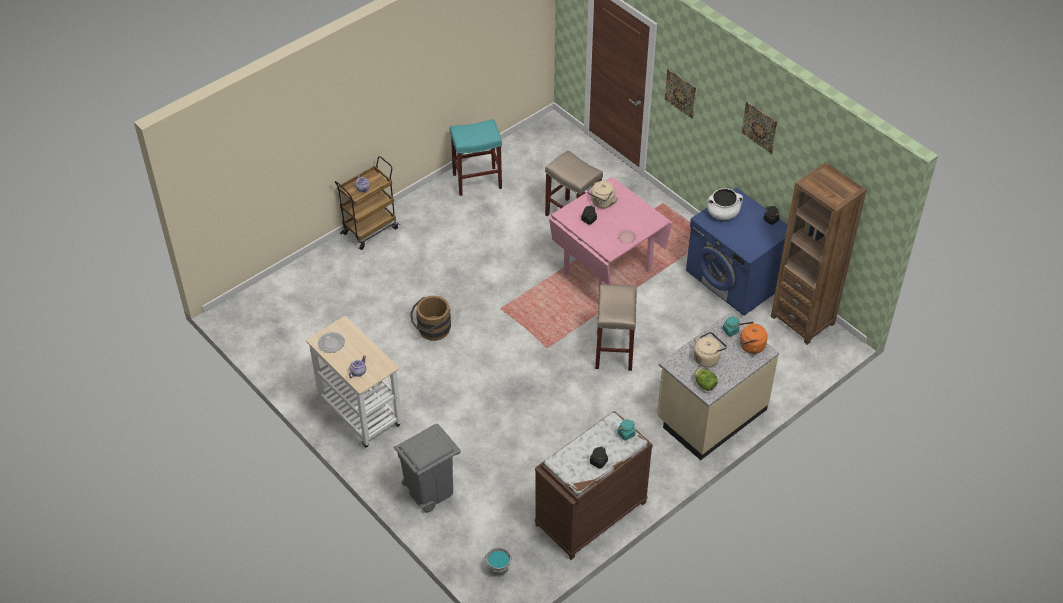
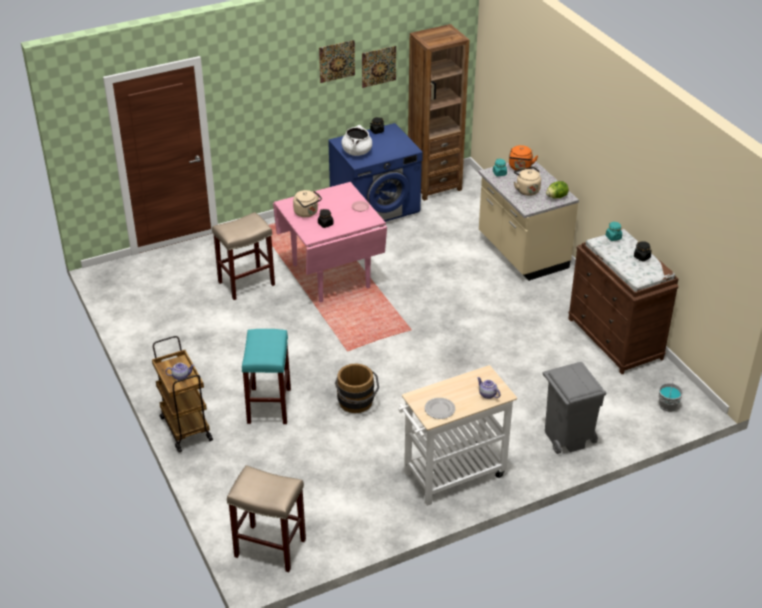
camera: 75 degrees left, 10 degrees down
turquoise stool [450,119,502,196] -> turquoise stool moved to [242,329,291,424]
beige stool [595,285,637,371] -> beige stool moved to [227,465,306,572]
picture [665,69,696,119] -> picture moved to [362,46,396,88]

